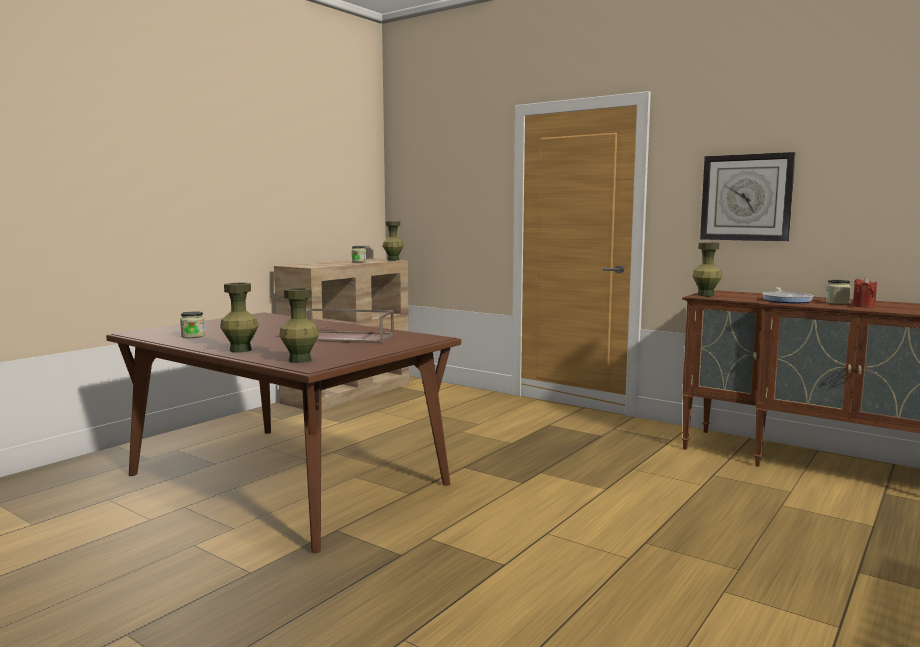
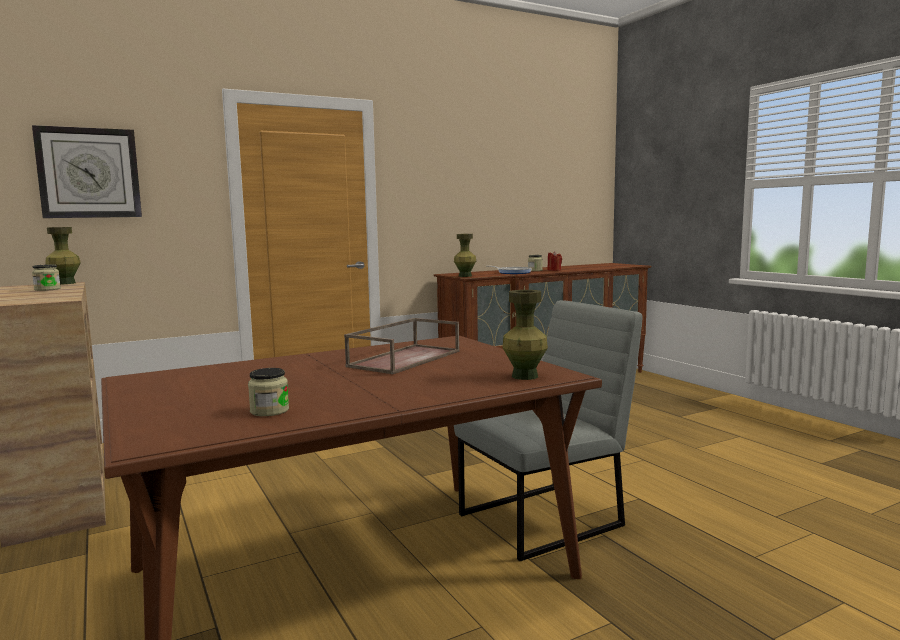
camera: 65 degrees left, 0 degrees up
green vase [220,283,259,353] -> none
wall clock [700,152,796,241] -> wall clock moved to [32,125,142,218]
none -> grey chair [454,300,642,561]

